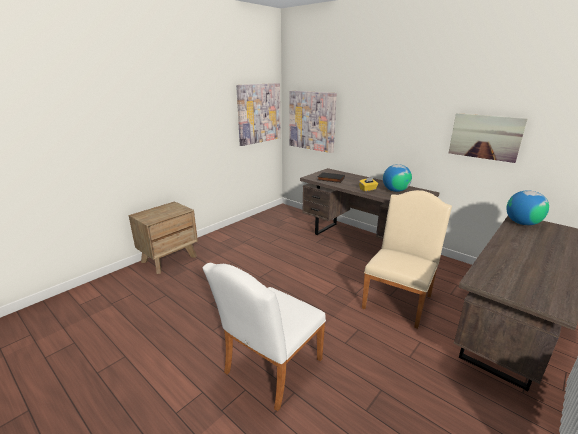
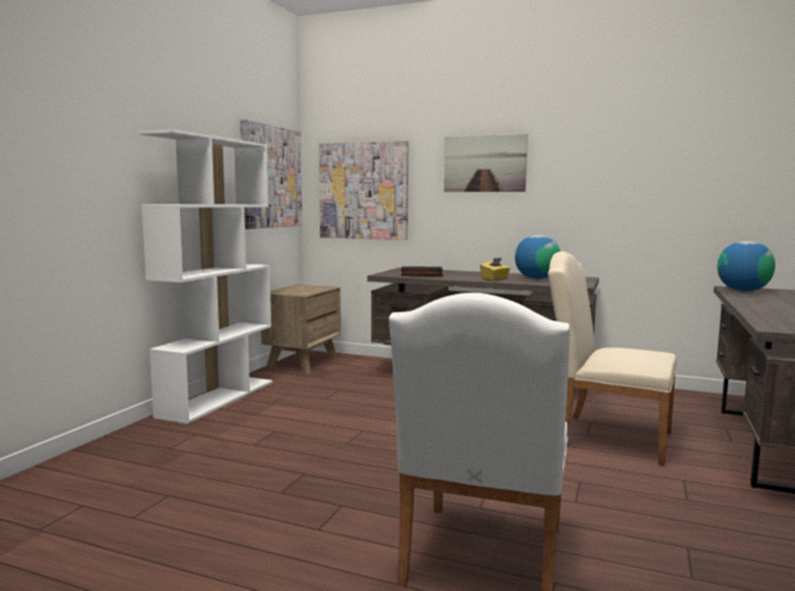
camera: 20 degrees left, 15 degrees down
brown nightstand [129,201,198,274] -> brown nightstand moved to [261,285,341,374]
beige chair [362,190,452,329] -> beige chair turned 75 degrees counterclockwise [548,252,677,466]
picture [449,113,527,163] -> picture moved to [444,134,528,192]
none -> white bookcase [138,129,273,424]

